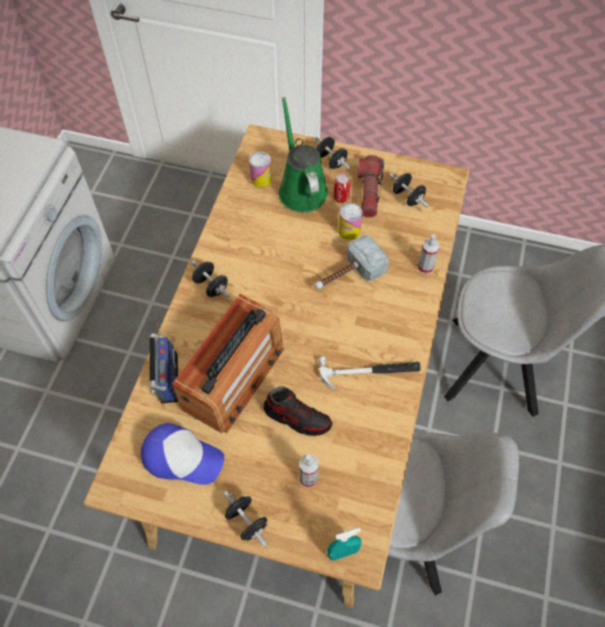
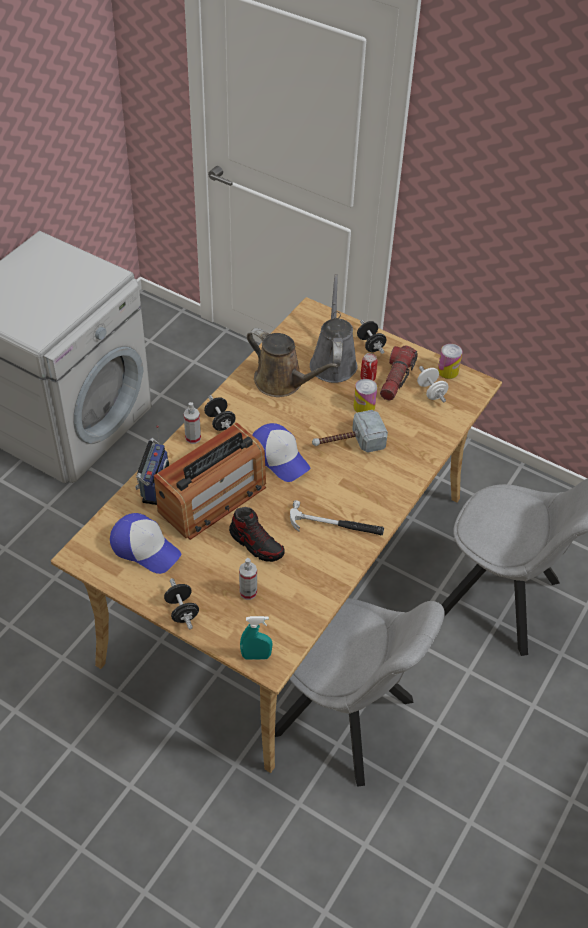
camera: 15 degrees right, 10 degrees down
can [249,152,272,188] -> can moved to [438,344,463,379]
green watering can [279,97,328,213] -> grey watering can [310,274,358,383]
black dumbbell [390,173,429,207] -> white dumbbell [417,366,448,402]
spray bottle [418,235,440,274] -> spray bottle moved to [184,402,201,444]
none -> brown watering can [247,328,338,397]
none -> cap [252,423,310,482]

